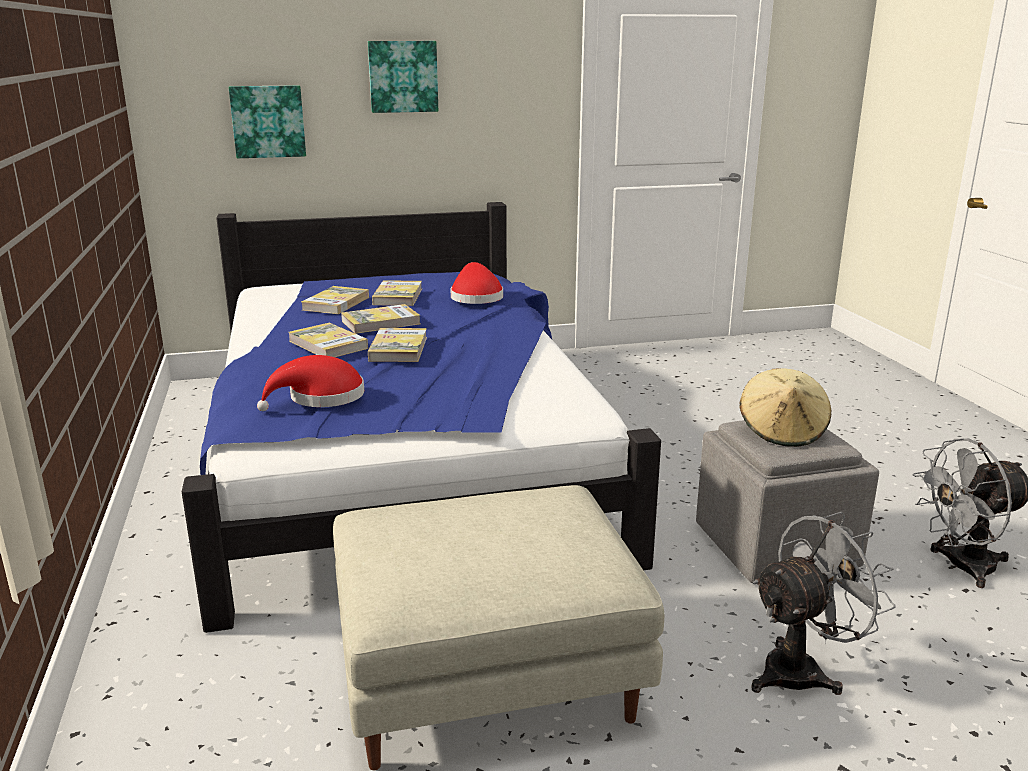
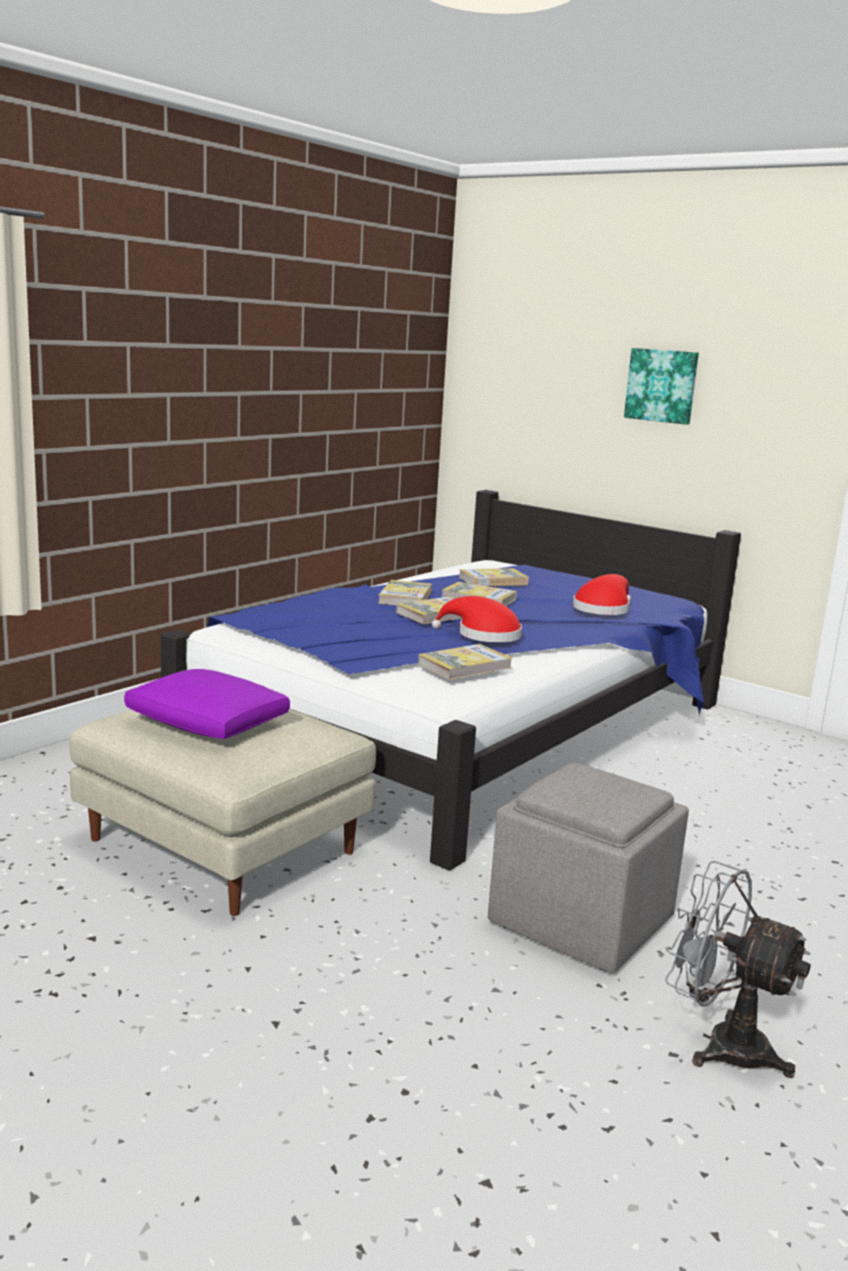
camera: 50 degrees right, 5 degrees down
picture [229,85,306,158] -> none
red hat [257,355,364,411] -> red hat moved to [432,596,522,642]
book [372,280,422,306] -> book moved to [418,644,512,680]
beige hat [739,368,831,447] -> none
grey fan [751,512,896,695] -> none
none -> purple pillow [124,669,290,739]

